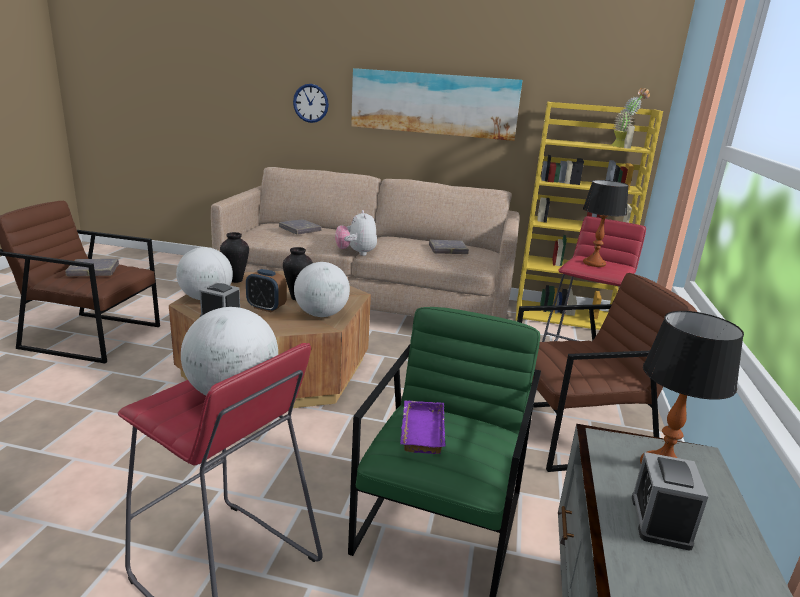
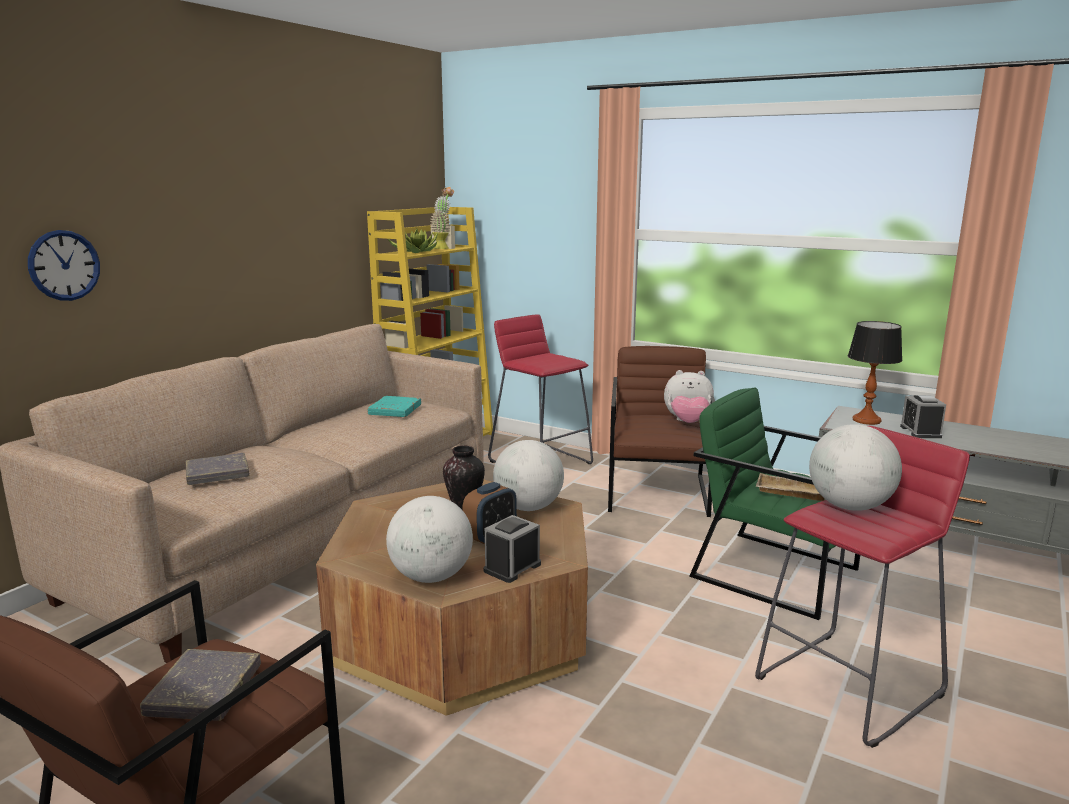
camera: 70 degrees left, 5 degrees down
vase [220,232,249,283] -> none
plush toy [335,210,377,256] -> plush toy moved to [664,370,714,423]
picture [351,68,522,141] -> none
purple tray [400,401,445,454] -> beige tray [756,473,825,501]
grey book [429,240,469,254] -> turquoise book [367,396,421,417]
table lamp [583,180,629,267] -> none
alarm clock [632,452,708,551] -> alarm clock turned 60 degrees clockwise [900,395,946,438]
none -> potted plant [388,229,438,253]

